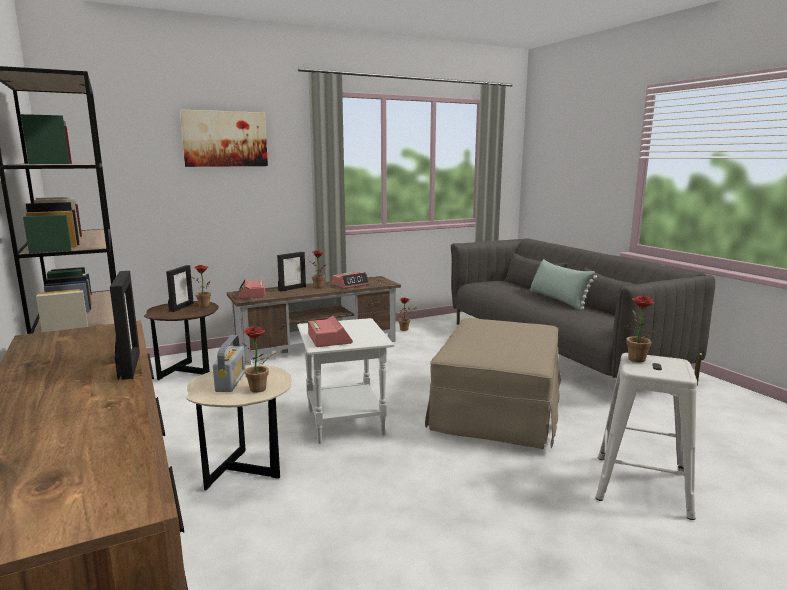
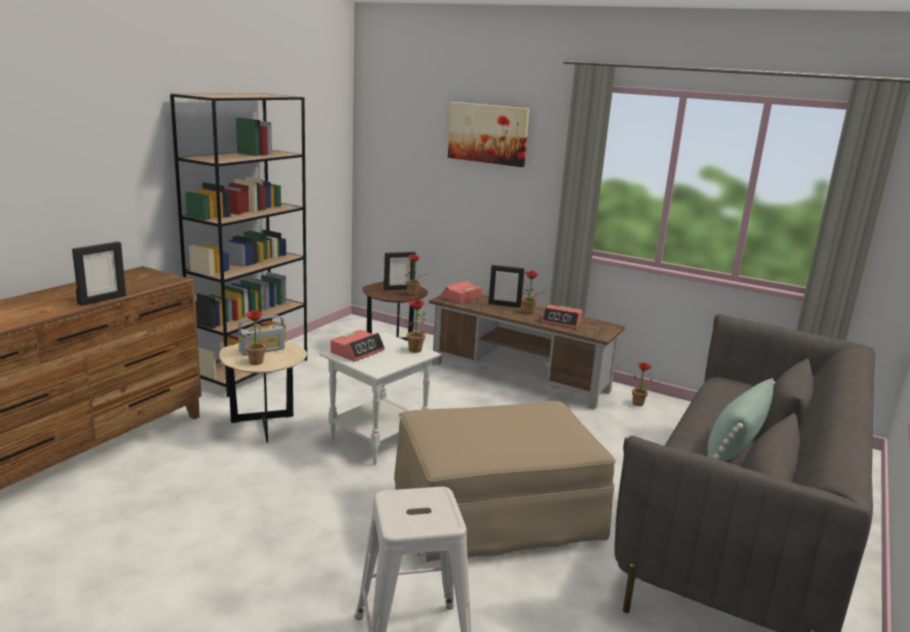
camera: 55 degrees right, 5 degrees up
potted plant [625,296,666,362] -> potted plant moved to [397,300,426,353]

